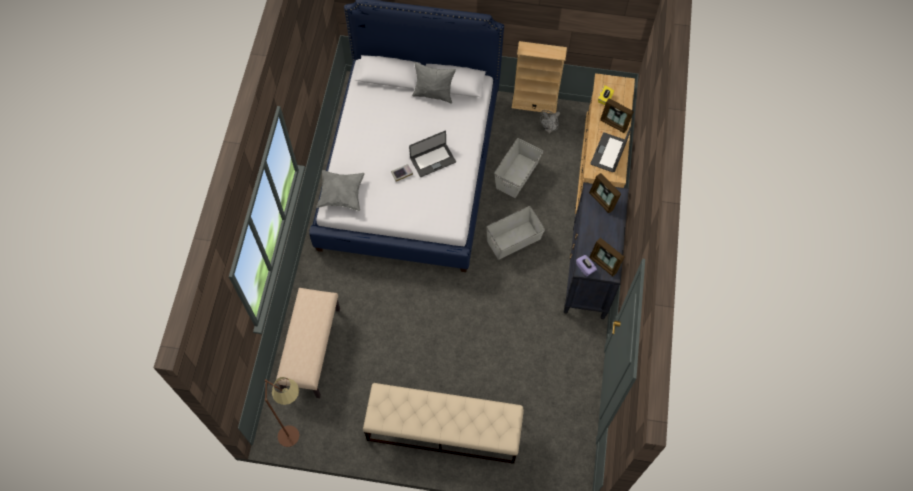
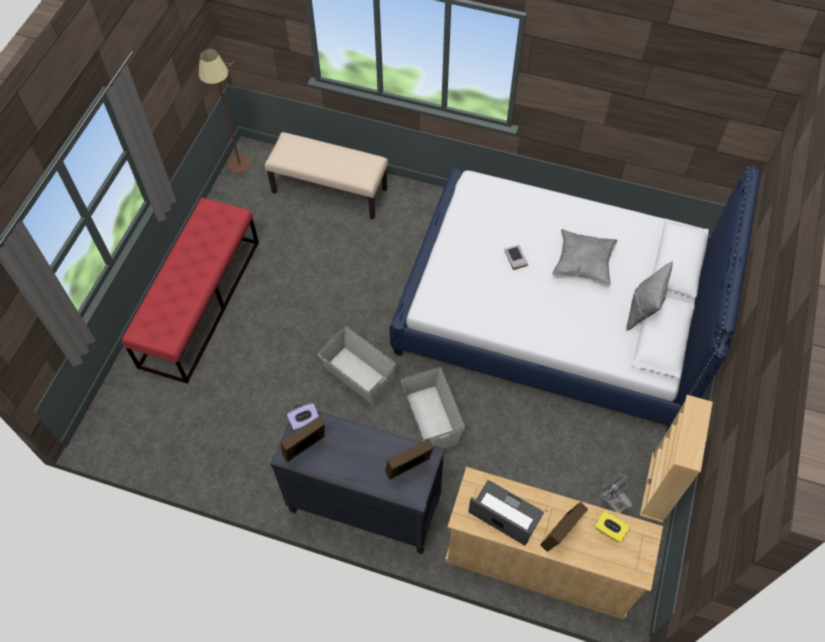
camera: 100 degrees right, 5 degrees down
grey pillow [316,170,365,211] -> grey pillow moved to [552,229,618,285]
beige bench [363,383,524,464] -> red bench [122,198,259,384]
laptop [409,131,456,177] -> none
grey storage box [494,138,543,198] -> grey storage box moved to [318,326,396,405]

